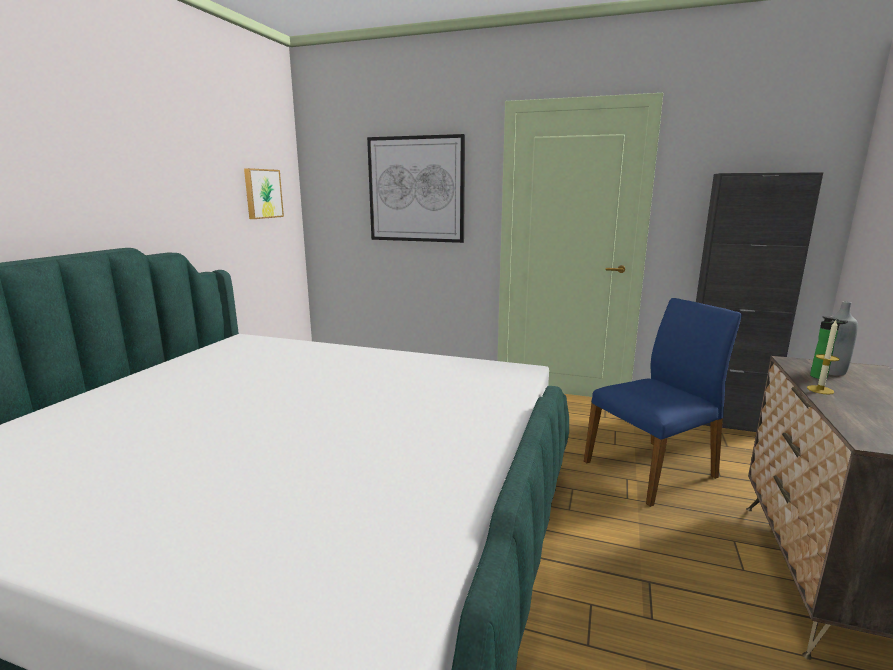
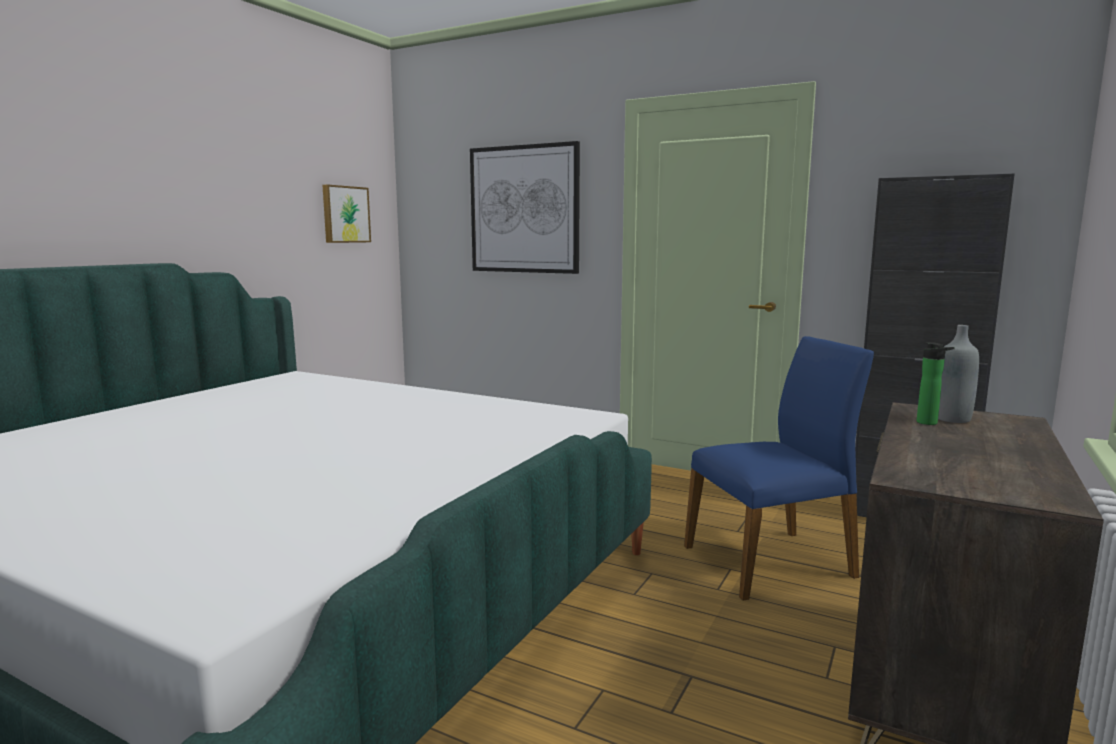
camera: 10 degrees right, 5 degrees down
candle [807,320,840,395] -> none

